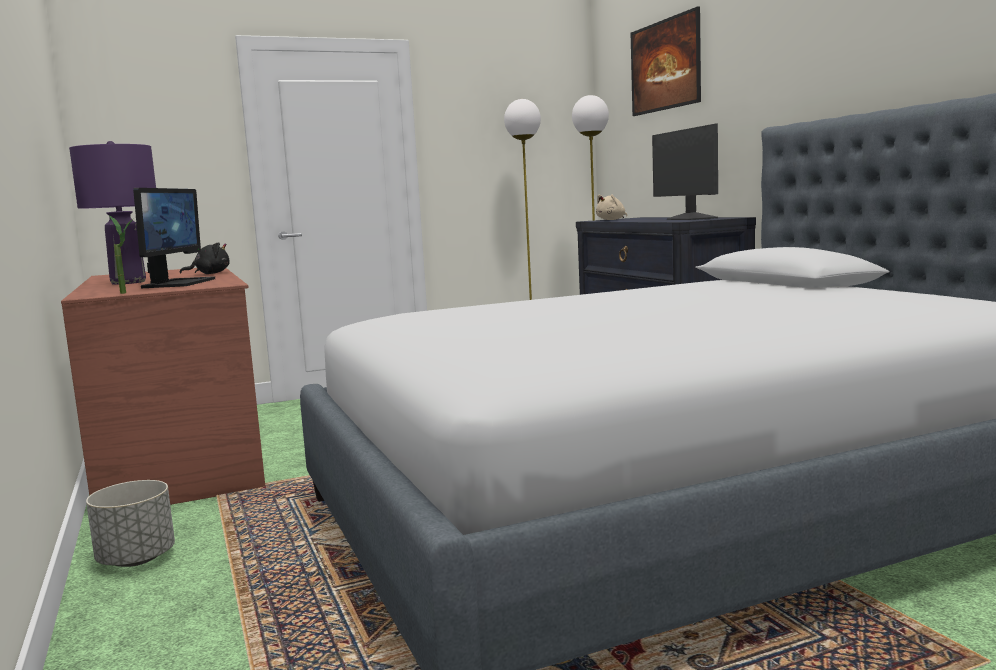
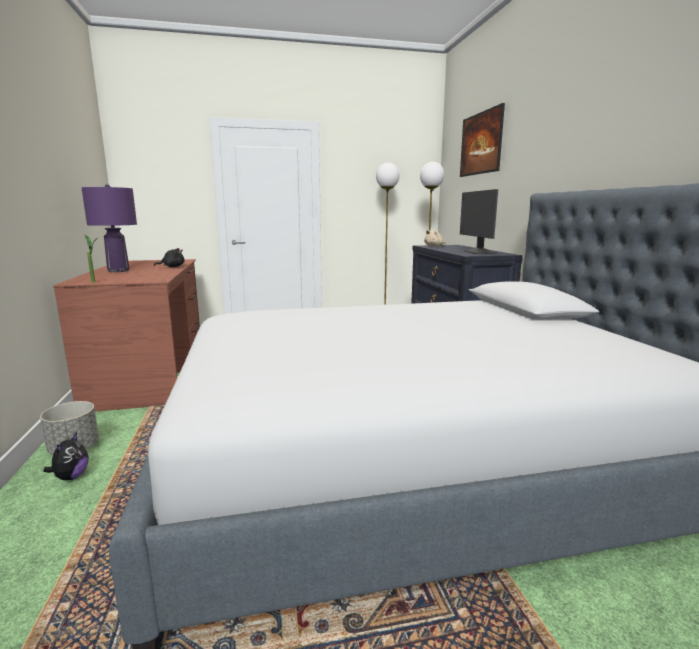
camera: 10 degrees right, 5 degrees up
monitor [133,188,215,288] -> none
none -> plush toy [43,432,89,480]

